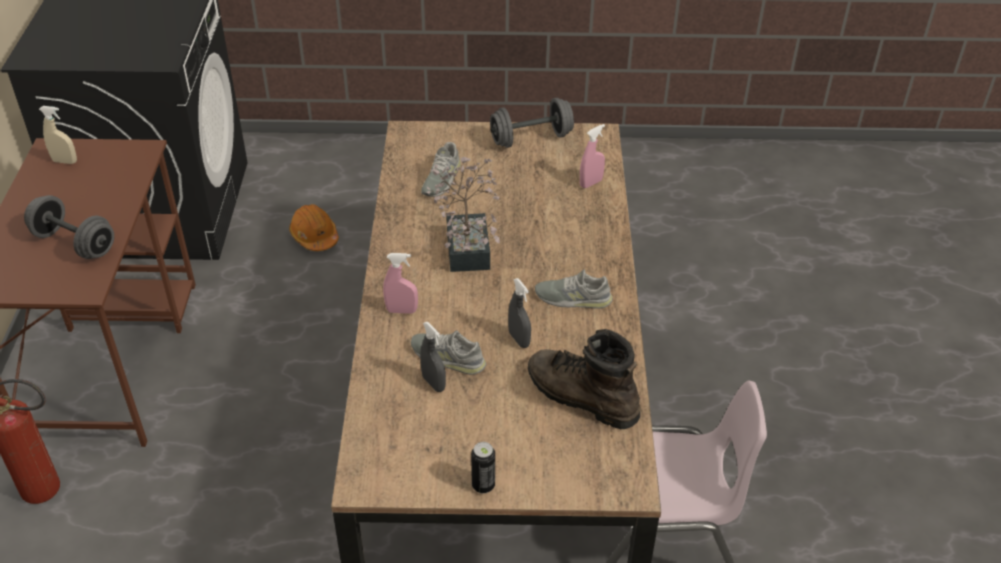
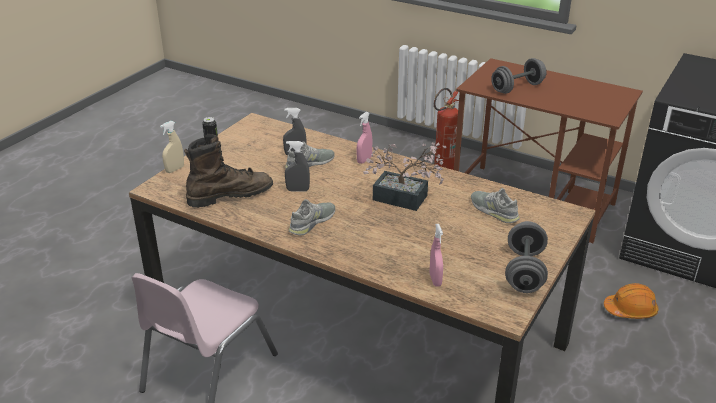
camera: 120 degrees right, 10 degrees down
beige spray bottle [39,106,77,164] -> beige spray bottle moved to [160,121,184,173]

